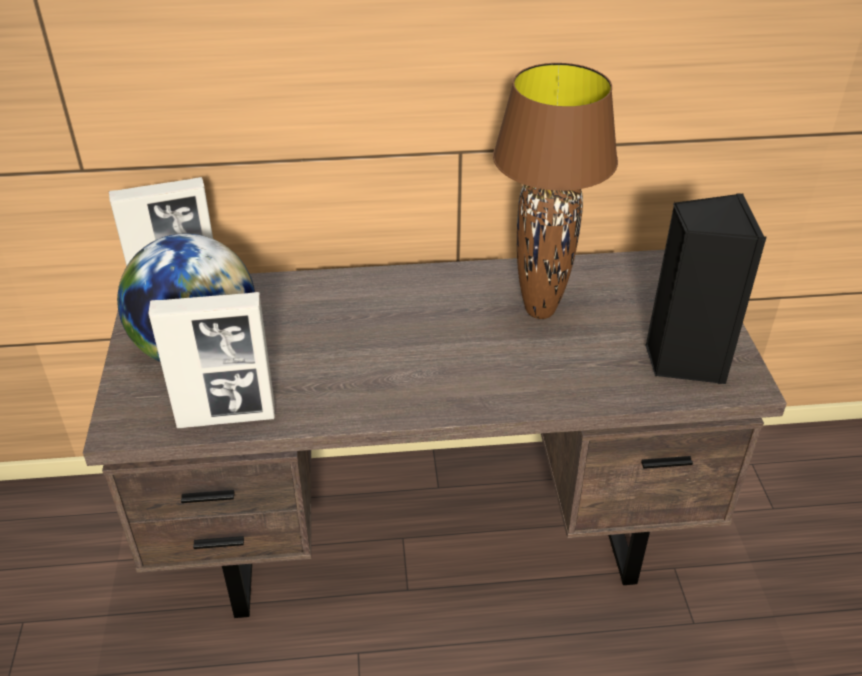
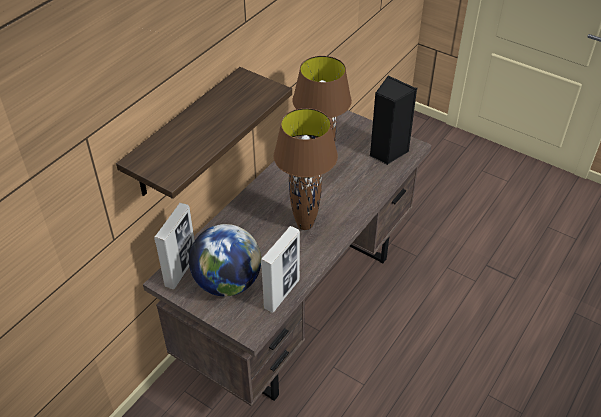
camera: 50 degrees left, 5 degrees up
none -> shelf [116,67,292,199]
none -> brown table lamp [274,108,338,230]

